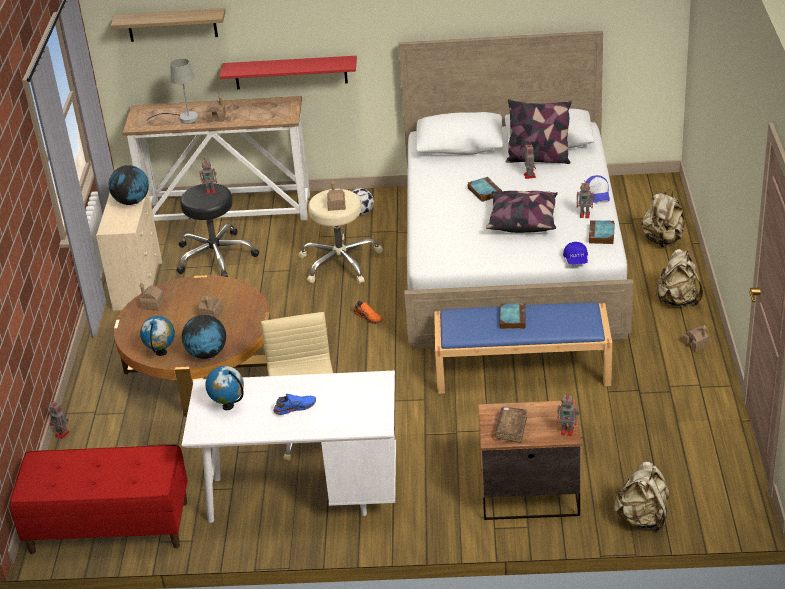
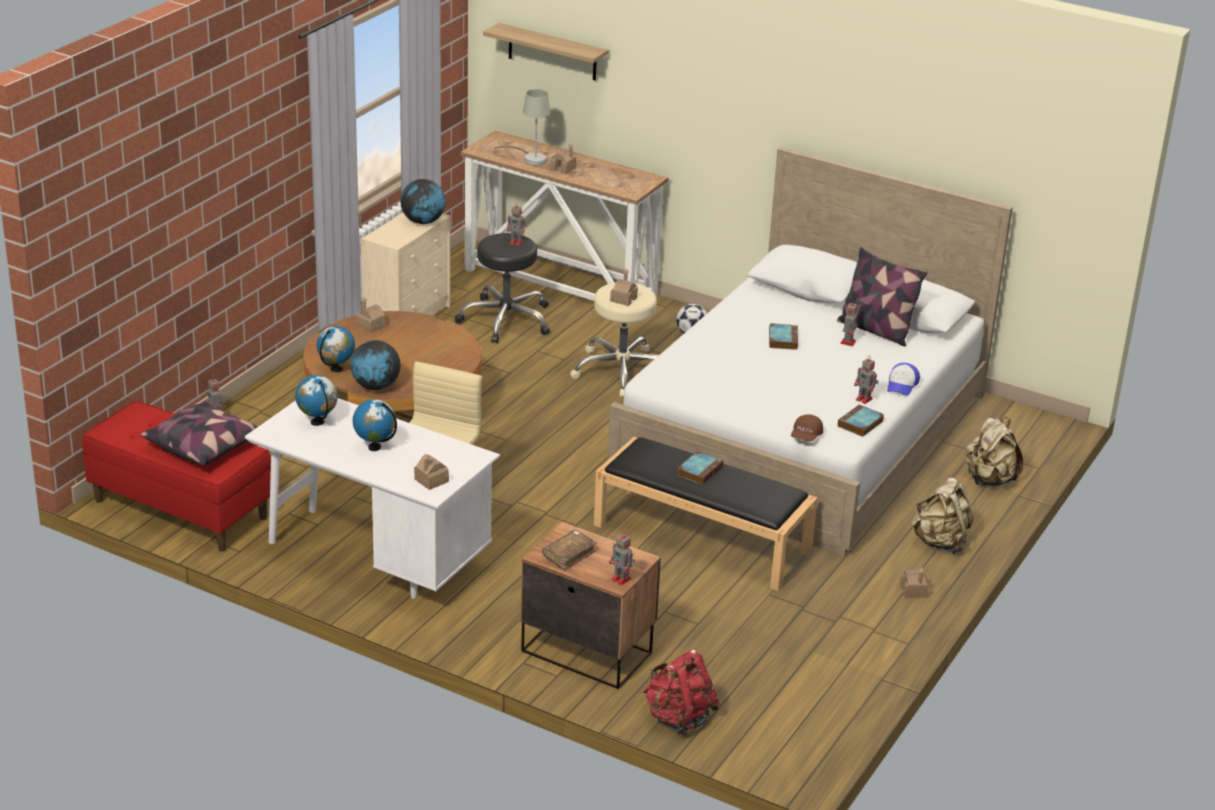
camera: 25 degrees right, 5 degrees down
toy house [197,296,224,318] -> toy house moved to [414,454,449,490]
red shelf [219,56,357,89] -> none
blue shoe [273,394,316,415] -> globe [353,399,397,451]
orange shoe [353,301,383,324] -> none
blue bench [434,302,612,394] -> black bench [594,437,818,591]
pillow [486,191,558,233] -> pillow moved to [141,401,257,465]
blue cap [563,242,588,265] -> brown cap [791,414,823,442]
beige backpack [614,462,670,532] -> red backpack [643,649,720,736]

